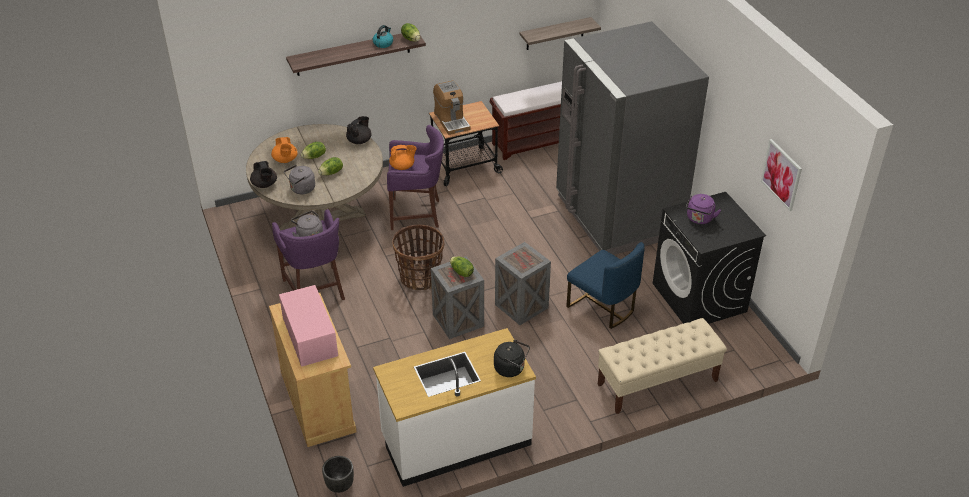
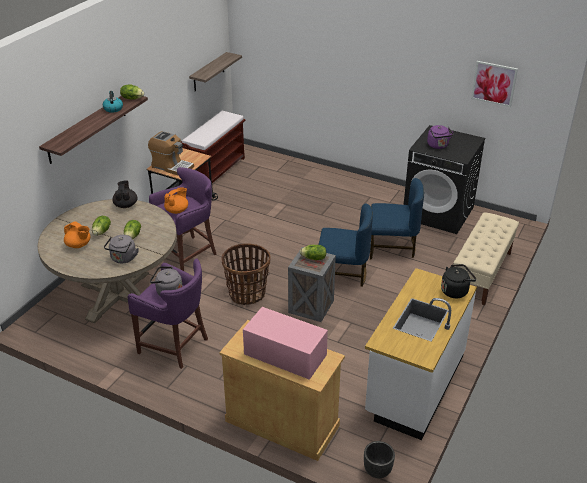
camera: 40 degrees left, 5 degrees down
black teapot [250,161,277,188] -> none
crate [495,242,551,325] -> blue chair [318,204,373,287]
grey fridge [556,21,709,255] -> none

